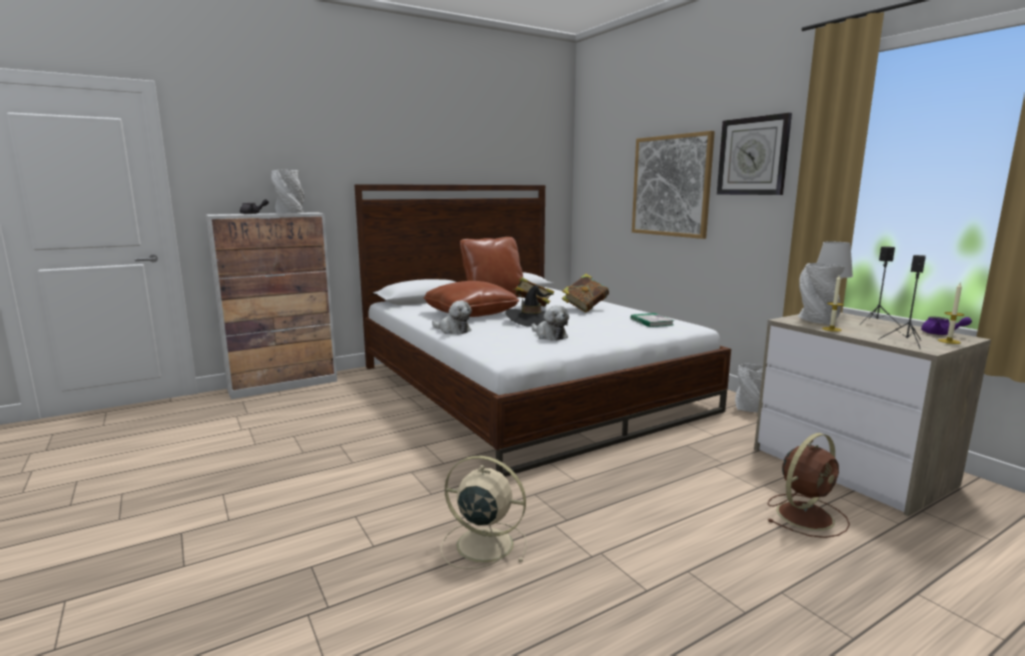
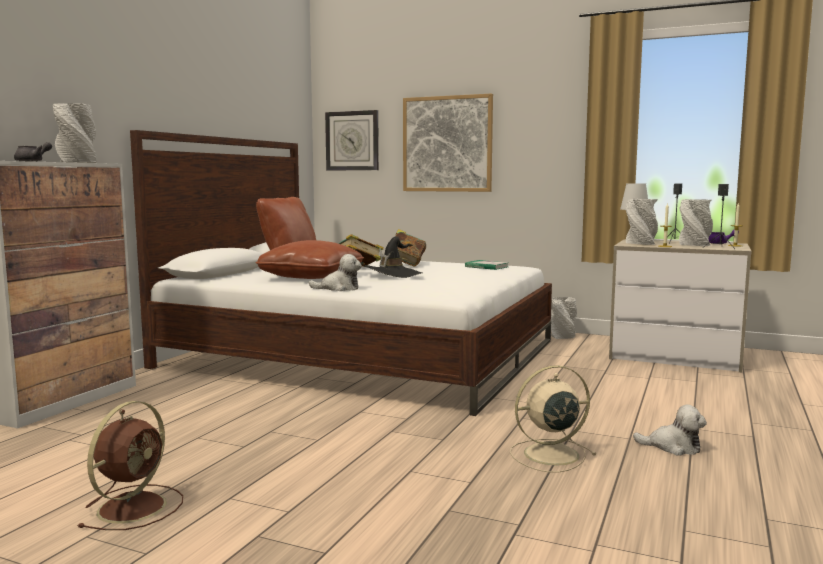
camera: 35 degrees left, 5 degrees down
plush toy [531,305,569,340] -> plush toy moved to [633,404,707,455]
wall clock [717,113,792,195] -> wall clock moved to [325,110,379,170]
brown fan [767,433,850,538] -> brown fan moved to [77,401,183,530]
none -> grey vase [679,199,713,246]

